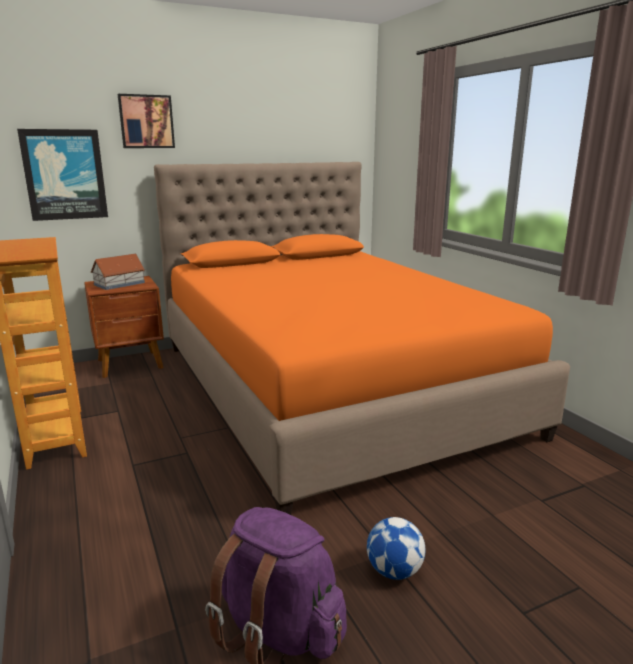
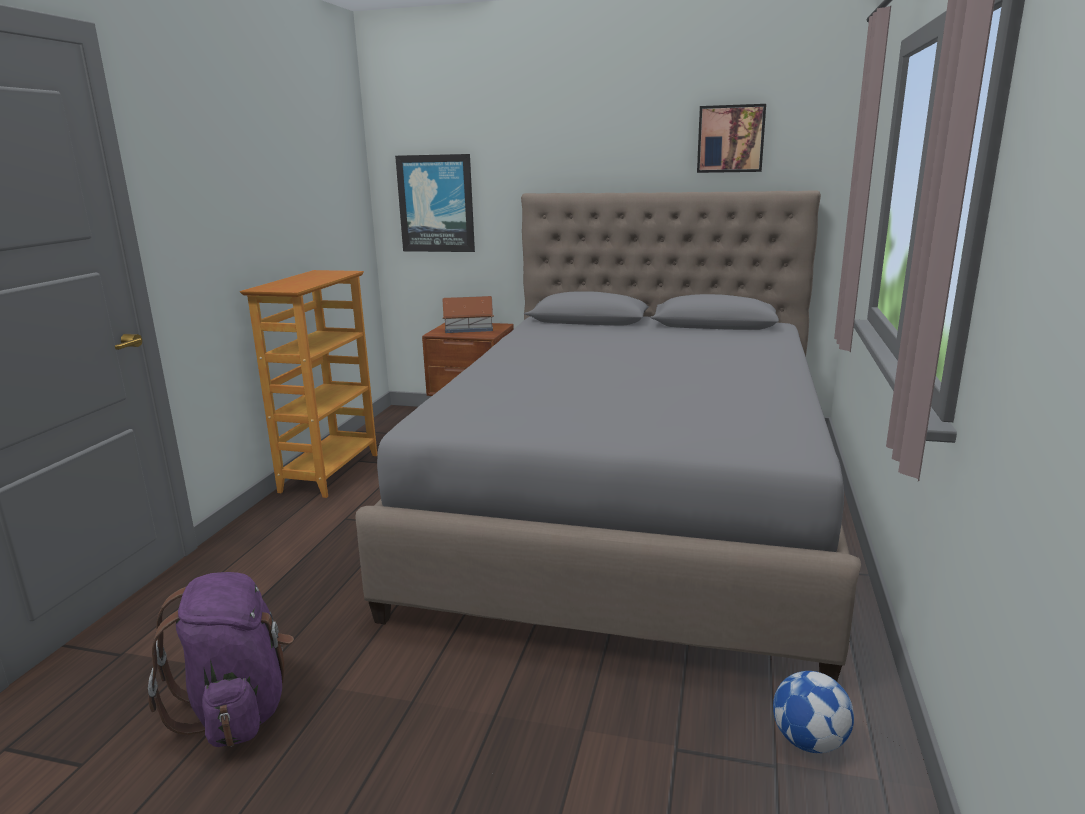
camera: 40 degrees right, 0 degrees up
picture [118,94,175,148] -> picture moved to [697,104,766,173]
orange bed [154,162,570,515] -> grey bed [355,190,861,681]
football [367,517,425,580] -> football moved to [773,671,854,753]

